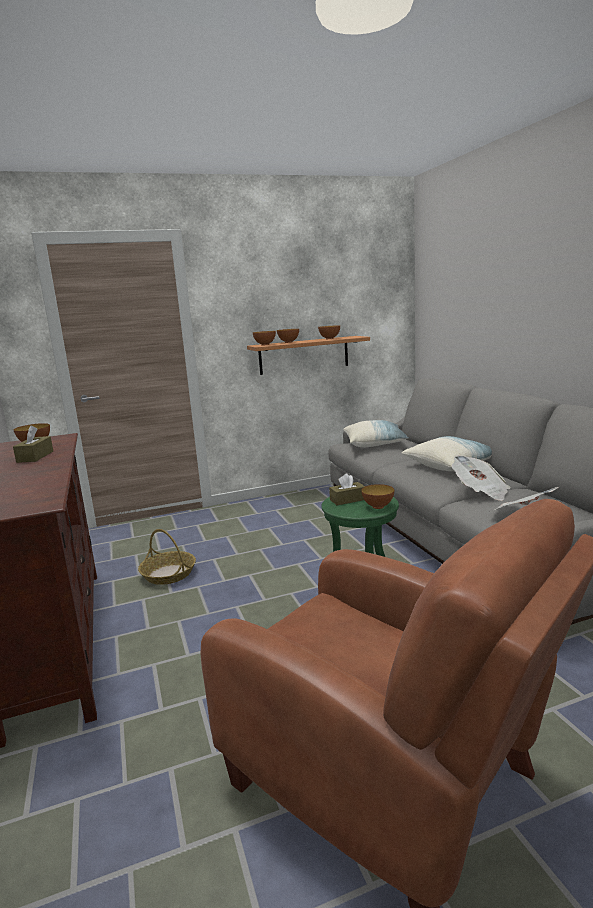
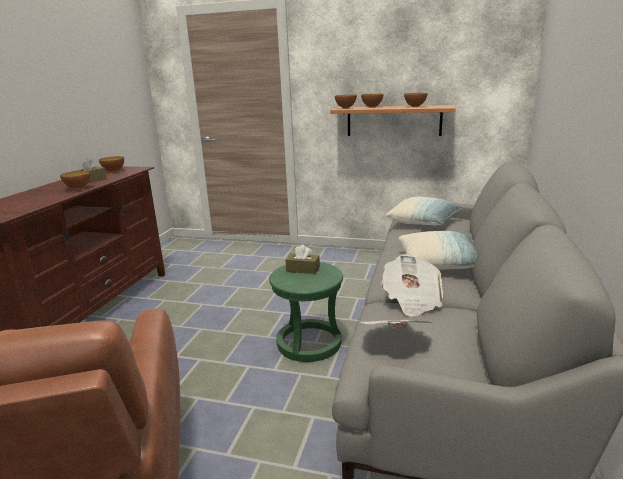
camera: 35 degrees right, 5 degrees up
basket [138,529,196,585] -> none
bowl [361,484,394,509] -> bowl moved to [60,171,91,190]

